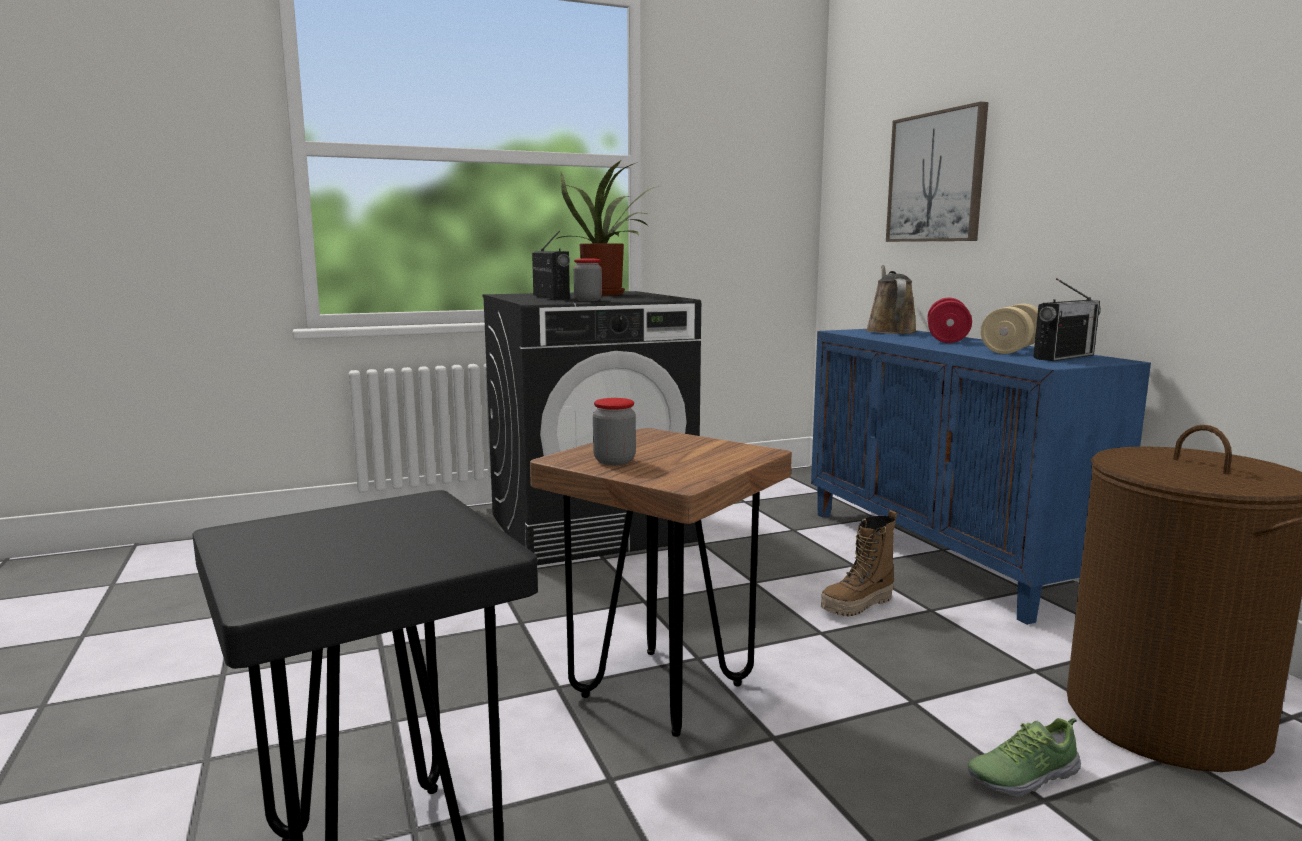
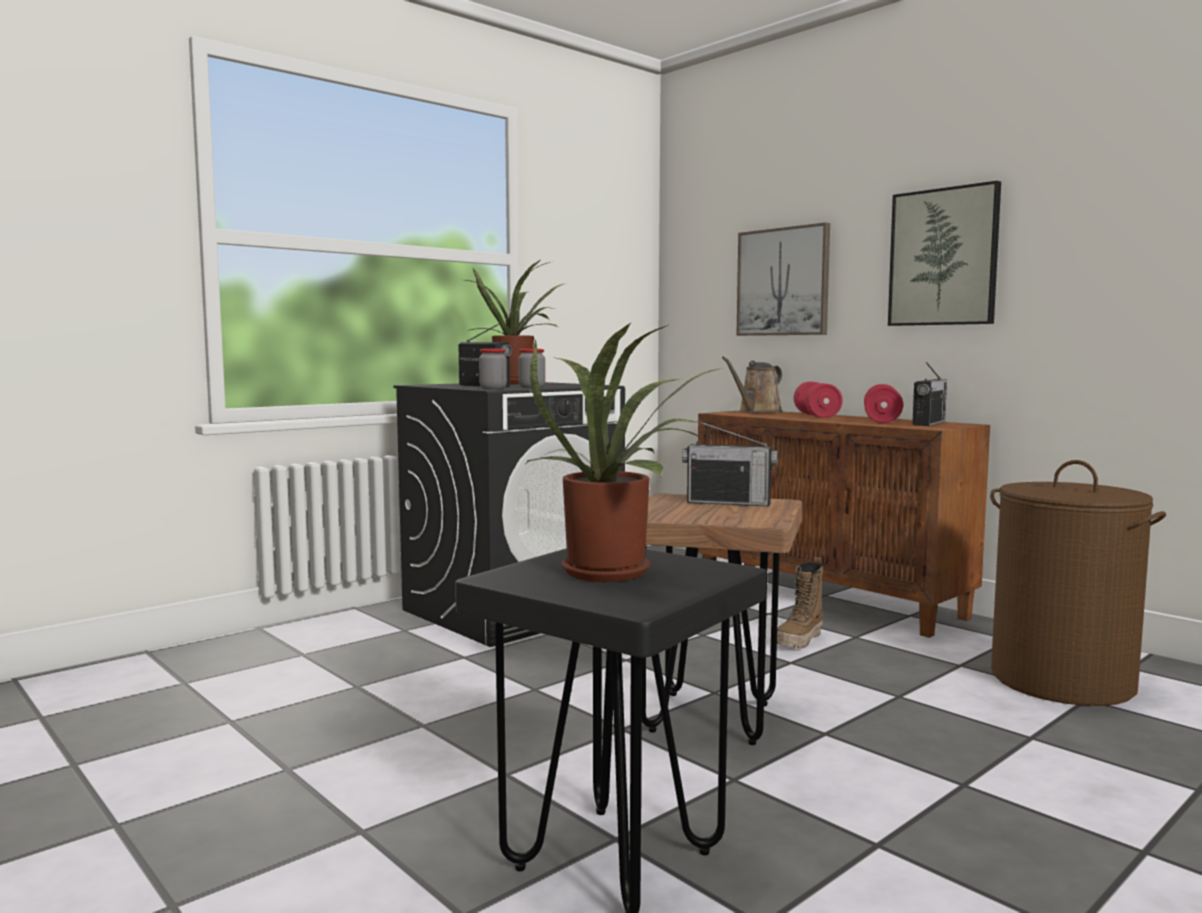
camera: 20 degrees left, 5 degrees down
jar [593,398,636,465] -> jar moved to [479,349,507,389]
blue cabinet [811,329,1151,625] -> brown cabinet [698,410,990,638]
brown watering can [866,265,917,334] -> brown watering can turned 120 degrees counterclockwise [722,357,783,413]
shoe [967,718,1081,797] -> none
beige dumbbell [981,304,1038,354] -> red dumbbell [864,384,903,423]
none -> potted plant [526,323,724,582]
none -> radio [682,421,778,506]
none -> picture [888,181,1001,326]

